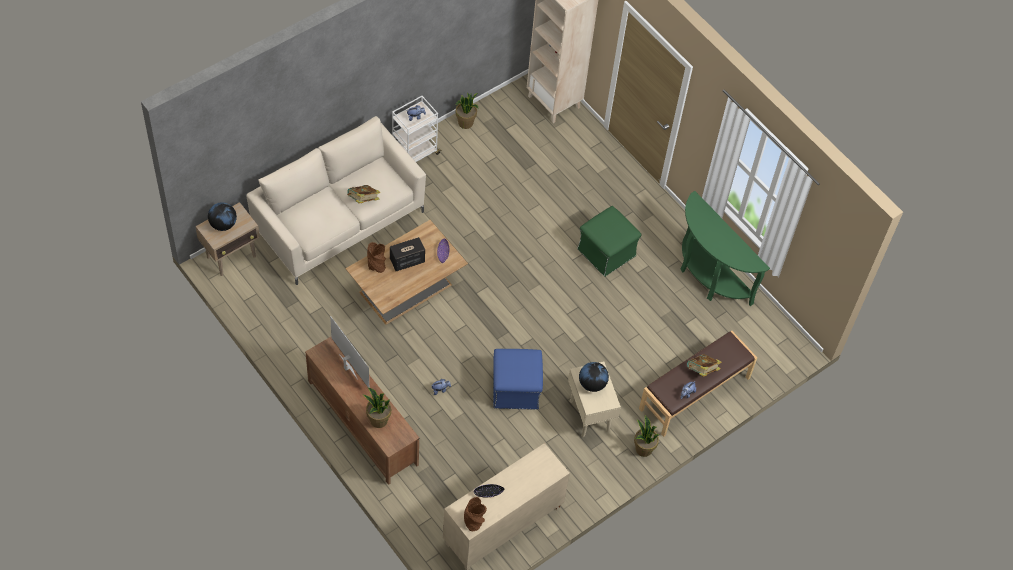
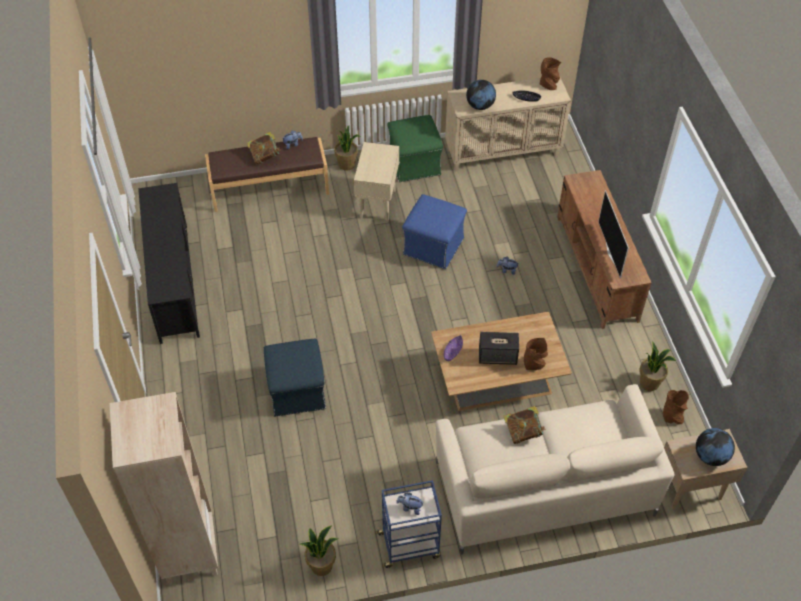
camera: 150 degrees left, 5 degrees down
potted plant [363,388,391,428] -> potted plant moved to [639,341,676,391]
white cart [392,96,441,162] -> blue cart [375,480,442,568]
green ottoman [577,206,641,277] -> green ottoman moved to [387,115,443,182]
globe [579,362,609,392] -> globe moved to [466,80,496,110]
green console table [681,191,770,306] -> black tv stand [138,183,200,344]
none -> blue ottoman [264,339,326,417]
none -> brown vase [663,390,689,424]

